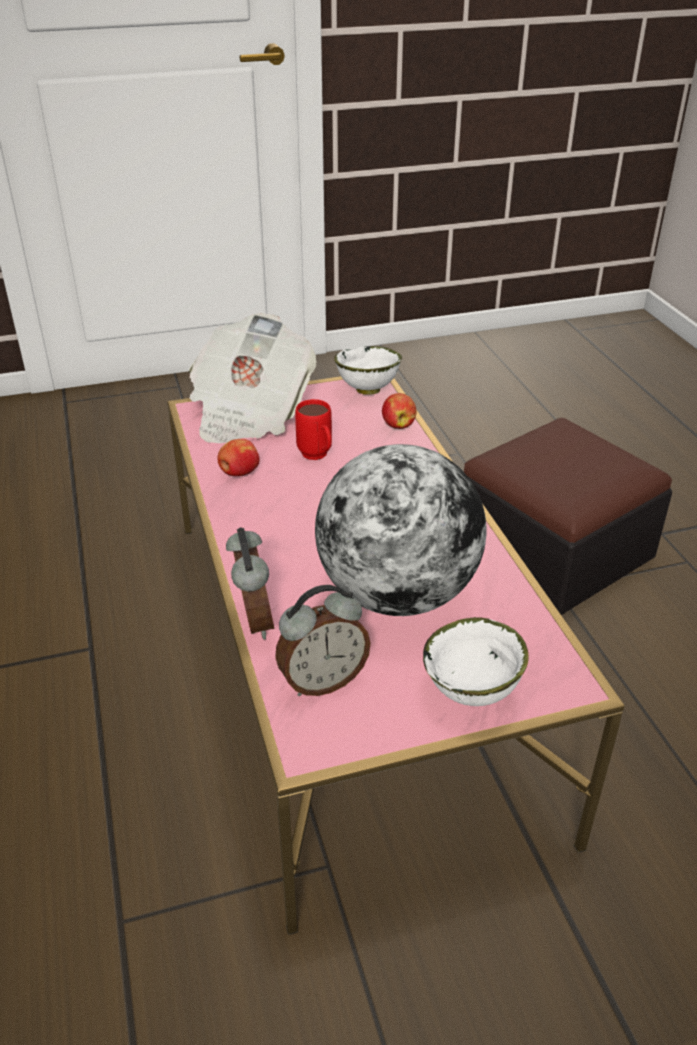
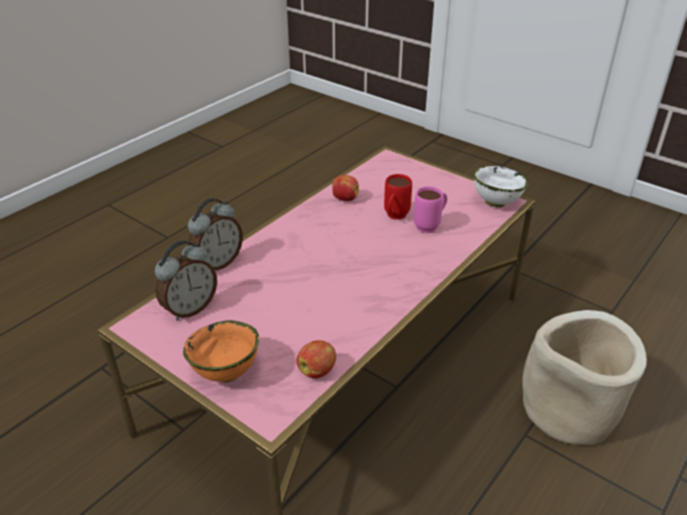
camera: 55 degrees right, 0 degrees up
newspaper [189,313,317,443] -> none
alarm clock [275,585,371,696] -> alarm clock turned 75 degrees counterclockwise [155,240,217,321]
globe [315,444,486,616] -> none
apple [382,393,417,429] -> apple moved to [296,340,336,378]
white bowl [423,617,529,706] -> orange bowl [183,320,259,382]
ottoman [464,418,672,615] -> beige planter [522,310,647,445]
none -> pink mug [414,187,447,233]

